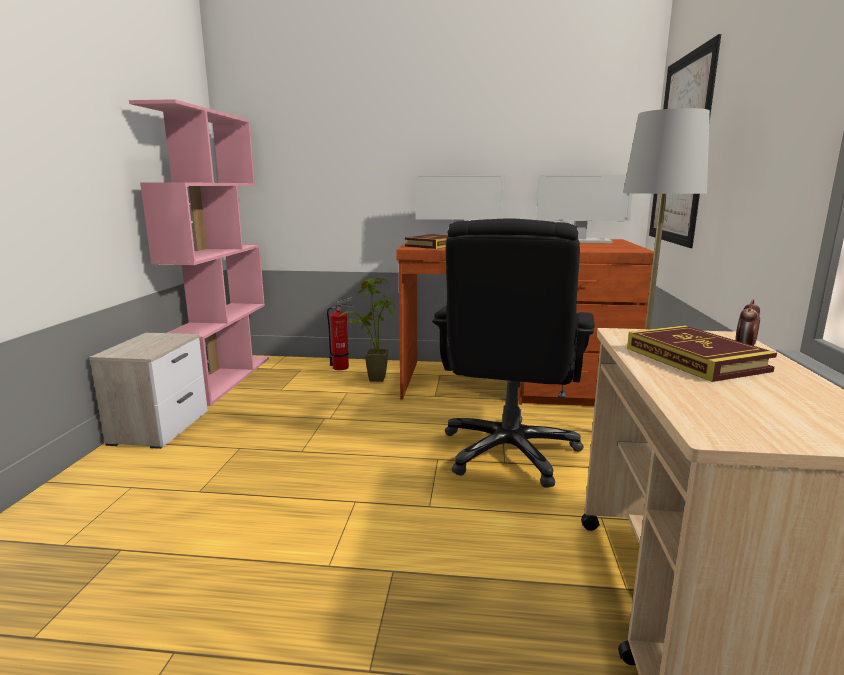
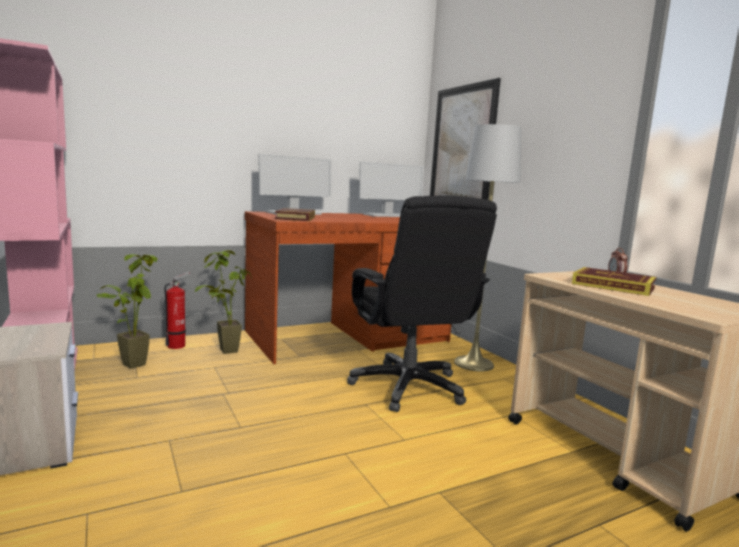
camera: 35 degrees left, 5 degrees down
none -> potted plant [96,254,157,369]

